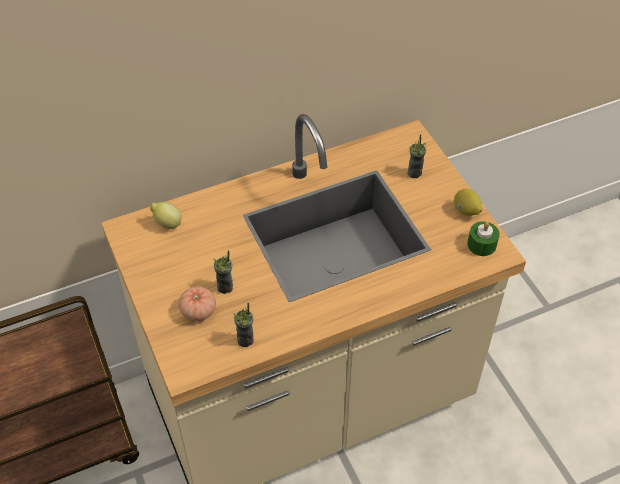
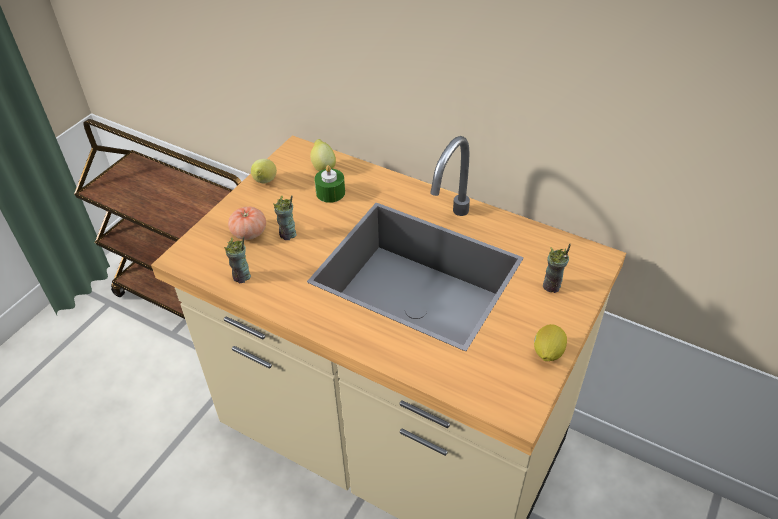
camera: 55 degrees right, 5 degrees down
green candle [467,222,500,256] -> green candle moved to [314,165,345,203]
none -> lemon [251,159,277,184]

